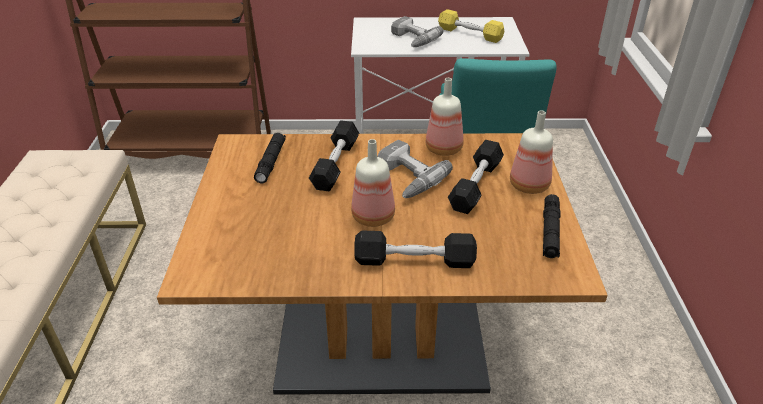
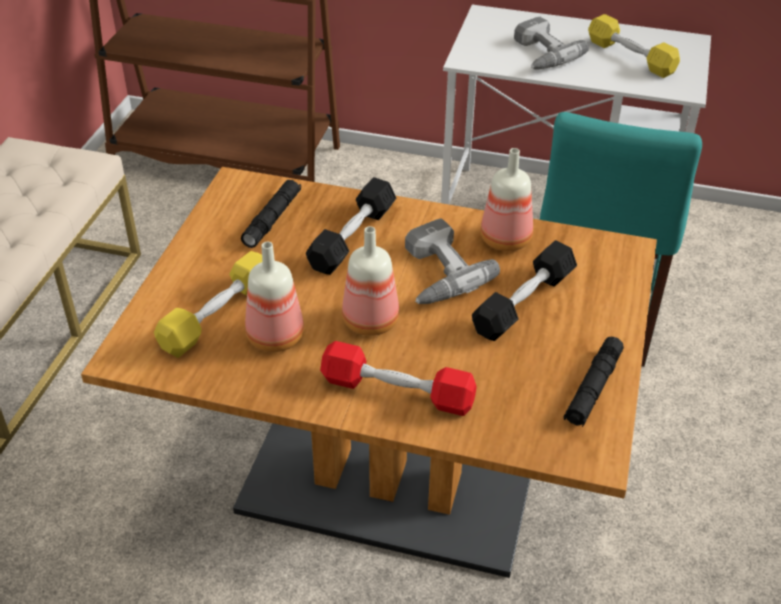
camera: 15 degrees right, 5 degrees up
black dumbbell [354,231,477,268] -> red dumbbell [320,341,477,416]
bottle [510,110,553,194] -> bottle moved to [245,242,304,352]
none -> yellow dumbbell [154,251,262,358]

